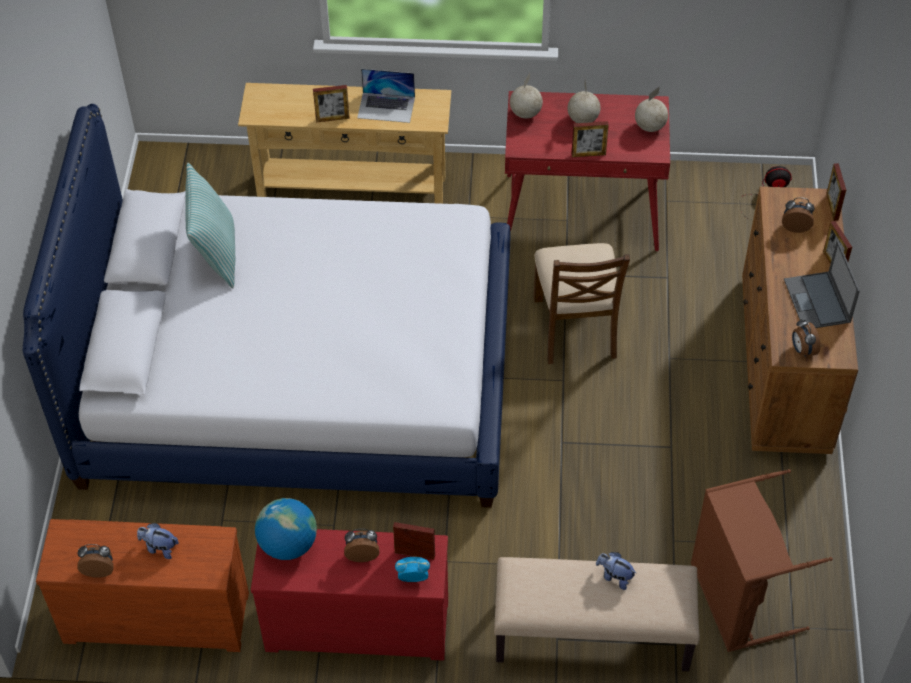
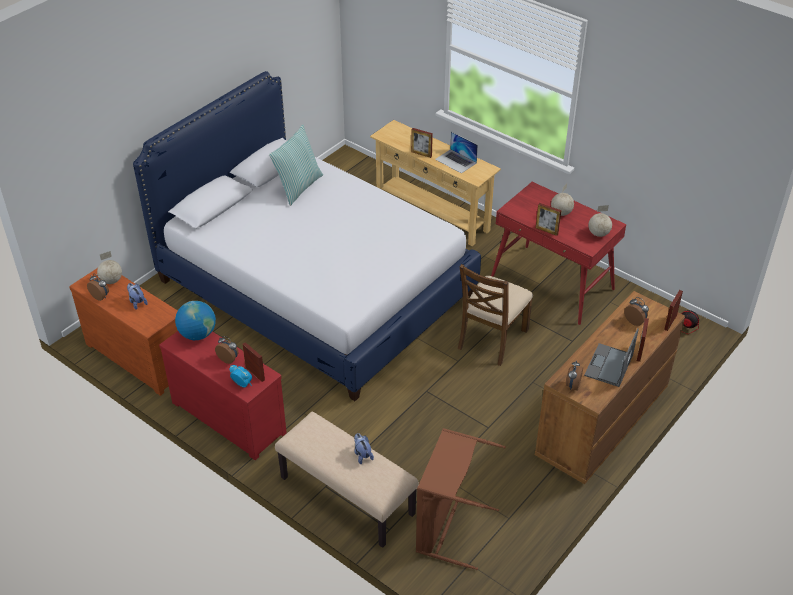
camera: 35 degrees right, 10 degrees down
globe [510,73,543,119] -> globe moved to [97,251,122,284]

